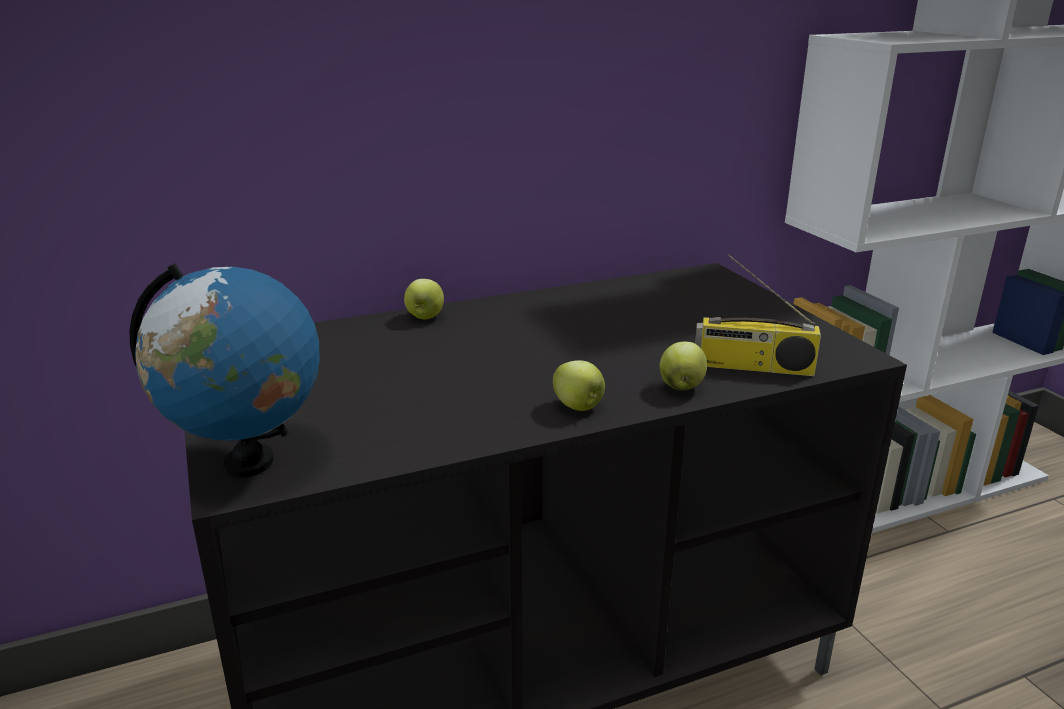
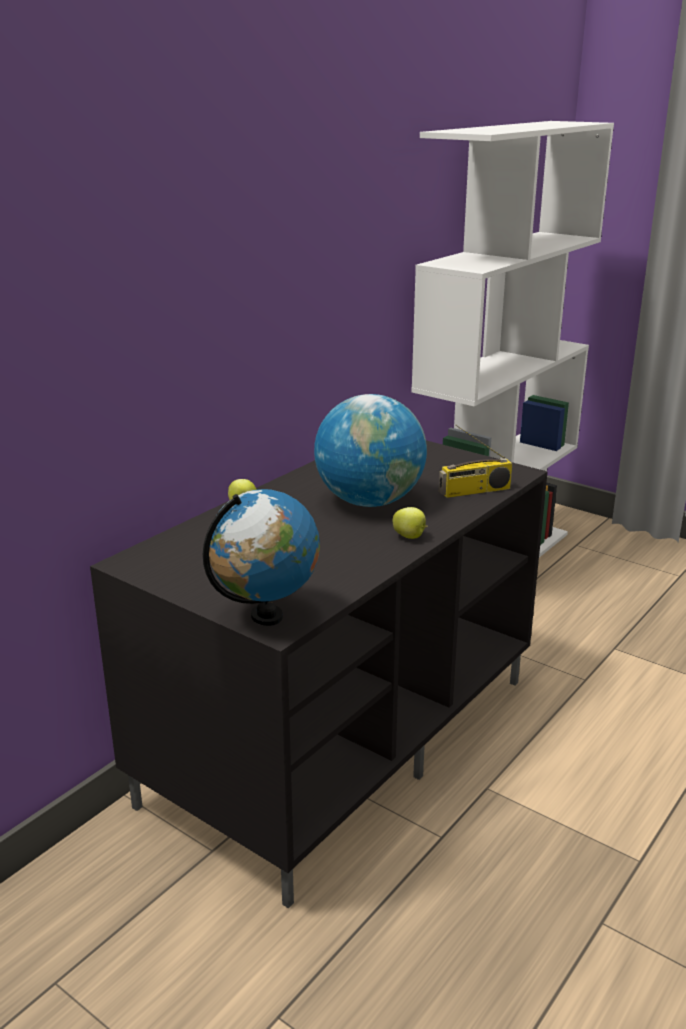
camera: 30 degrees left, 0 degrees up
apple [660,342,707,391] -> none
none -> globe [314,394,427,507]

